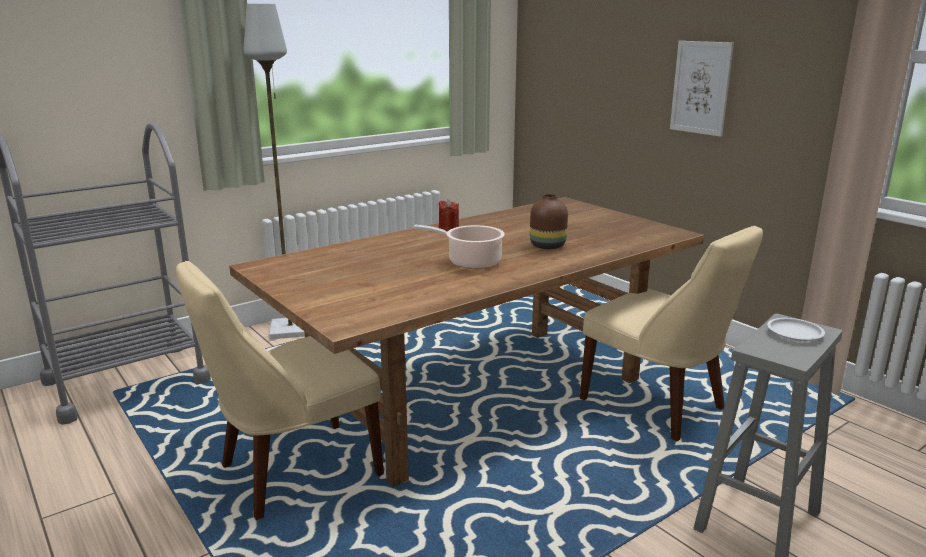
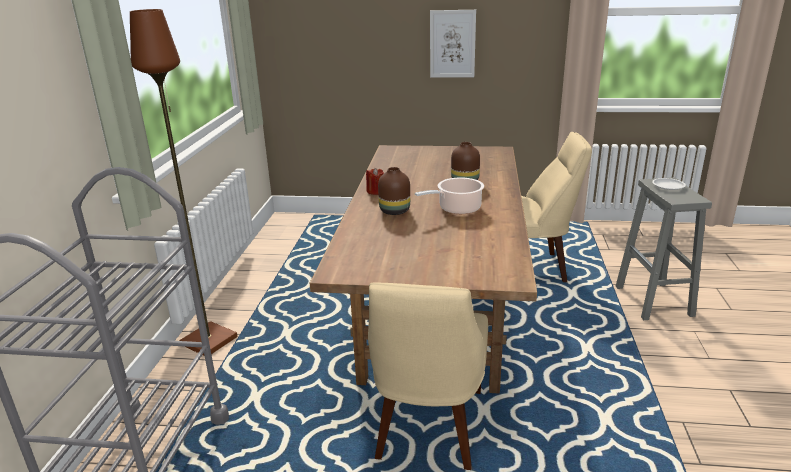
camera: 45 degrees left, 5 degrees up
grey floor lamp [243,4,305,339] -> brown floor lamp [130,9,237,355]
none -> brown vase [378,167,410,215]

